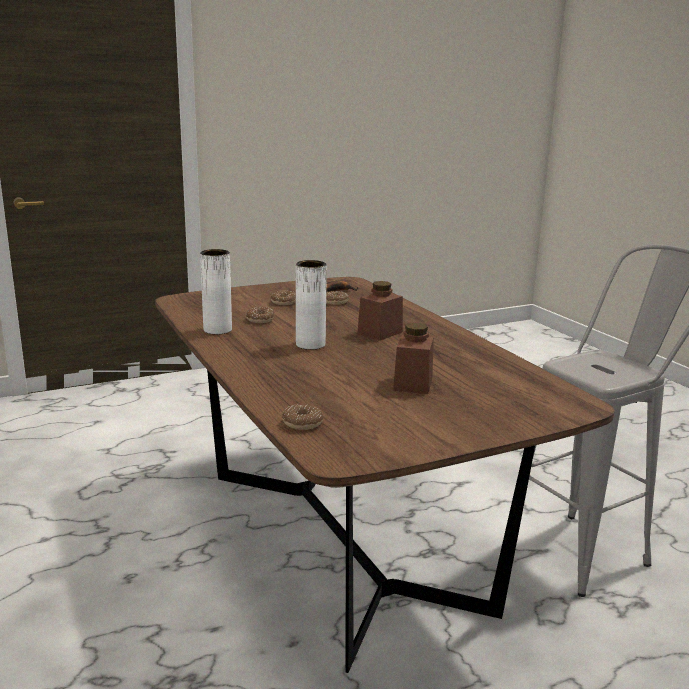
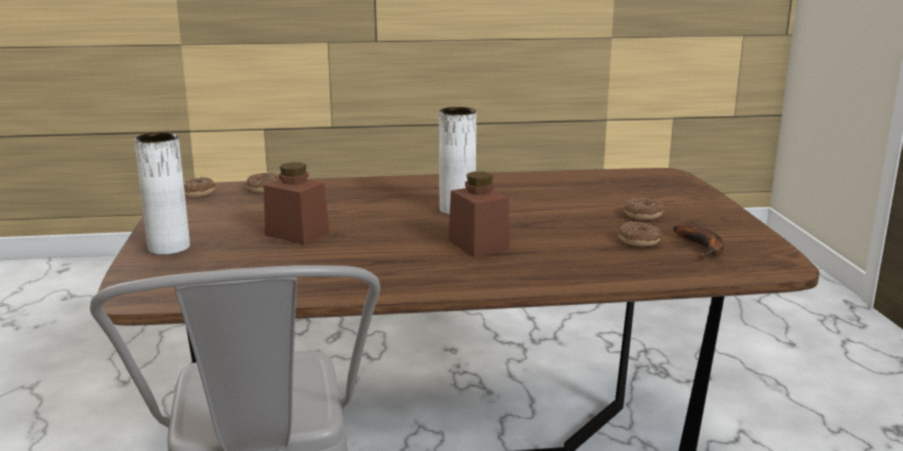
camera: 110 degrees right, 0 degrees up
white vase [200,249,232,334] -> white vase moved to [134,132,190,255]
donut [246,307,275,323] -> donut moved to [183,177,215,197]

